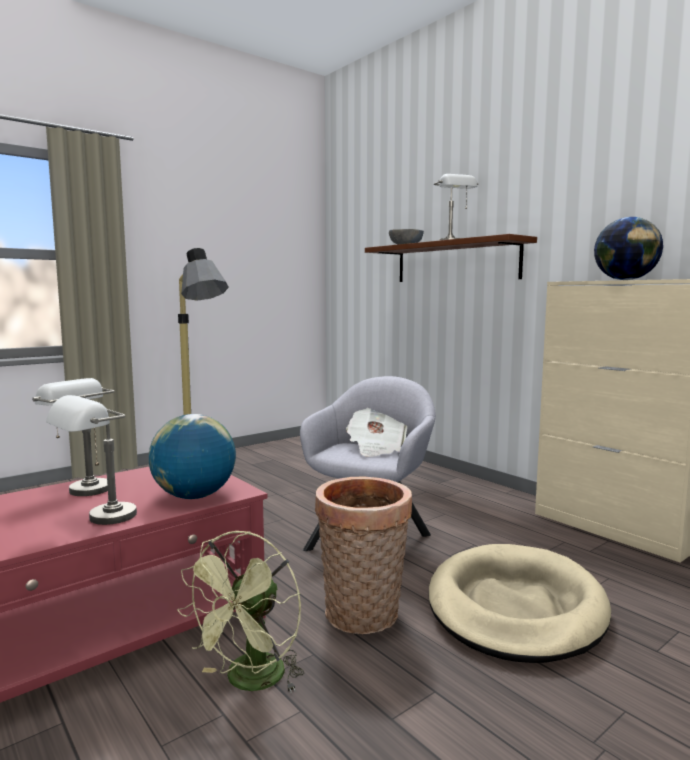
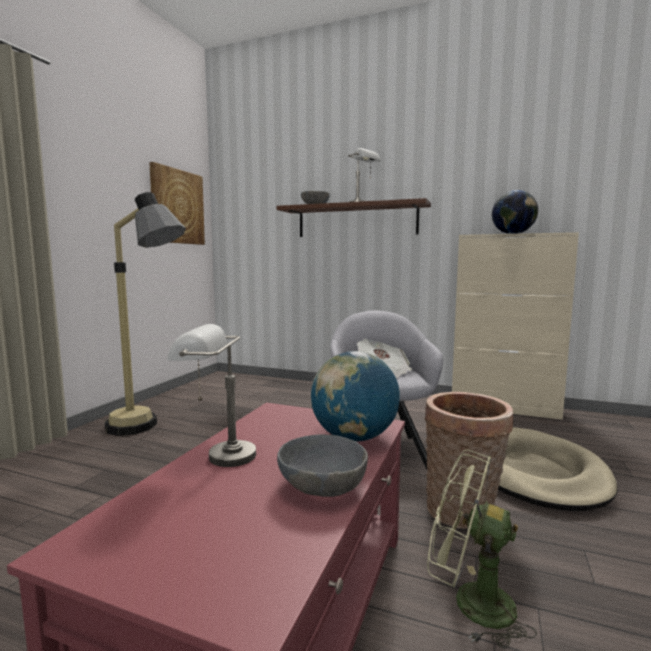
camera: 30 degrees left, 0 degrees up
grey table lamp [46,395,137,525] -> grey bowl [277,435,368,497]
green fan [177,531,304,692] -> green fan turned 120 degrees clockwise [427,449,537,649]
none -> picture [149,162,205,245]

